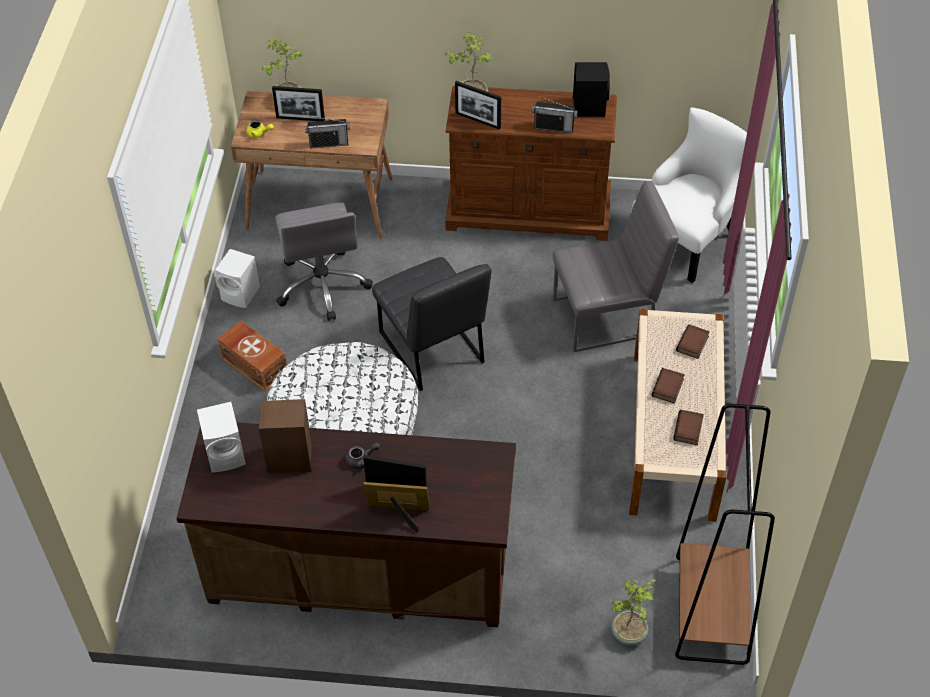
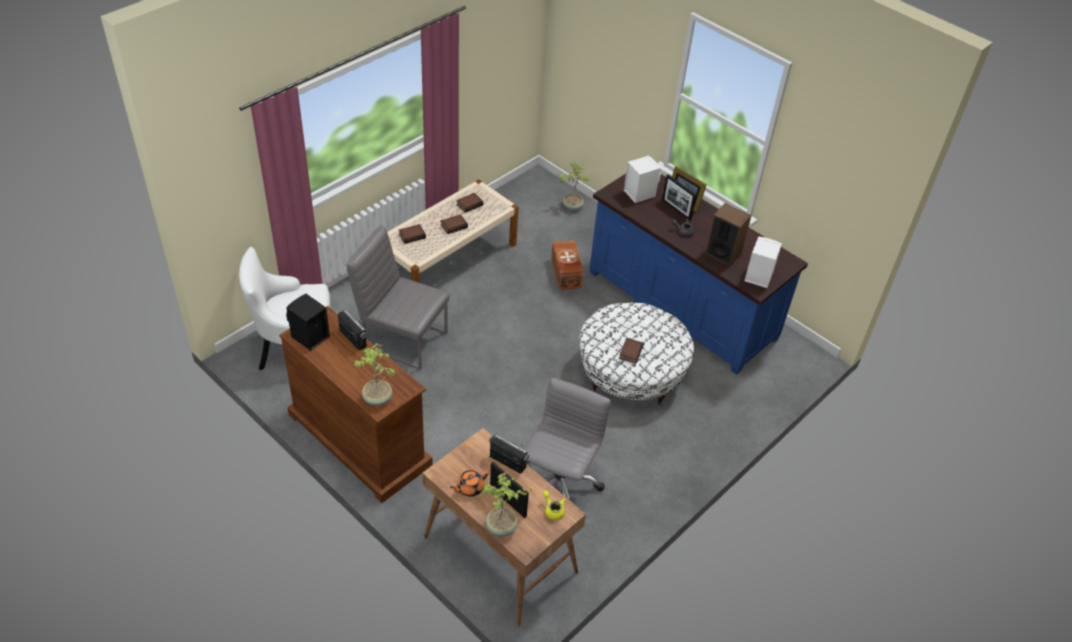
camera: 145 degrees left, 5 degrees down
brown cabinet [176,422,516,627] -> blue cabinet [590,173,808,375]
white speaker [215,249,260,308] -> white speaker moved to [624,156,661,203]
brown storage box [217,321,287,392] -> brown storage box moved to [551,240,584,290]
grey chair [372,257,491,391] -> none
picture frame [455,81,501,130] -> none
clothes rack [675,404,775,665] -> none
none -> orange teapot [450,470,489,497]
none -> book [619,338,644,364]

